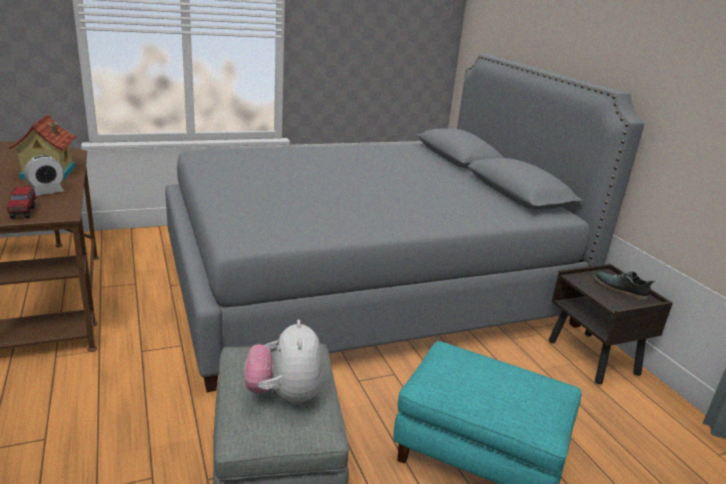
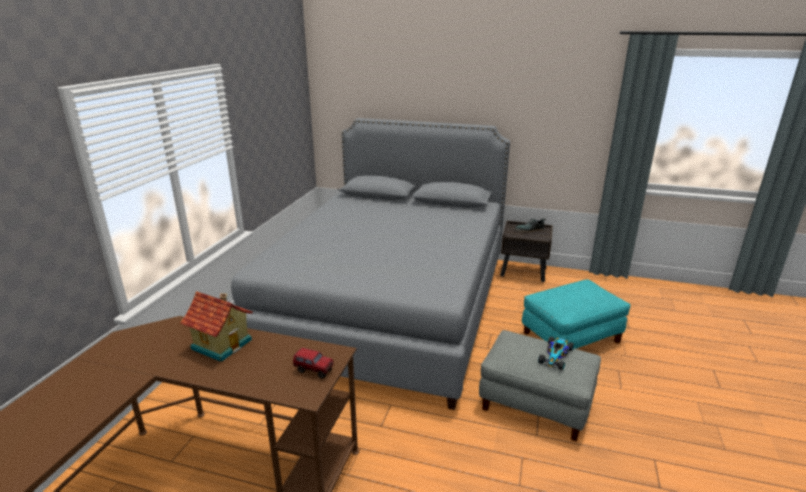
camera: 50 degrees left, 0 degrees up
alarm clock [24,155,64,196] -> none
plush toy [244,320,324,405] -> toy car [538,337,574,370]

